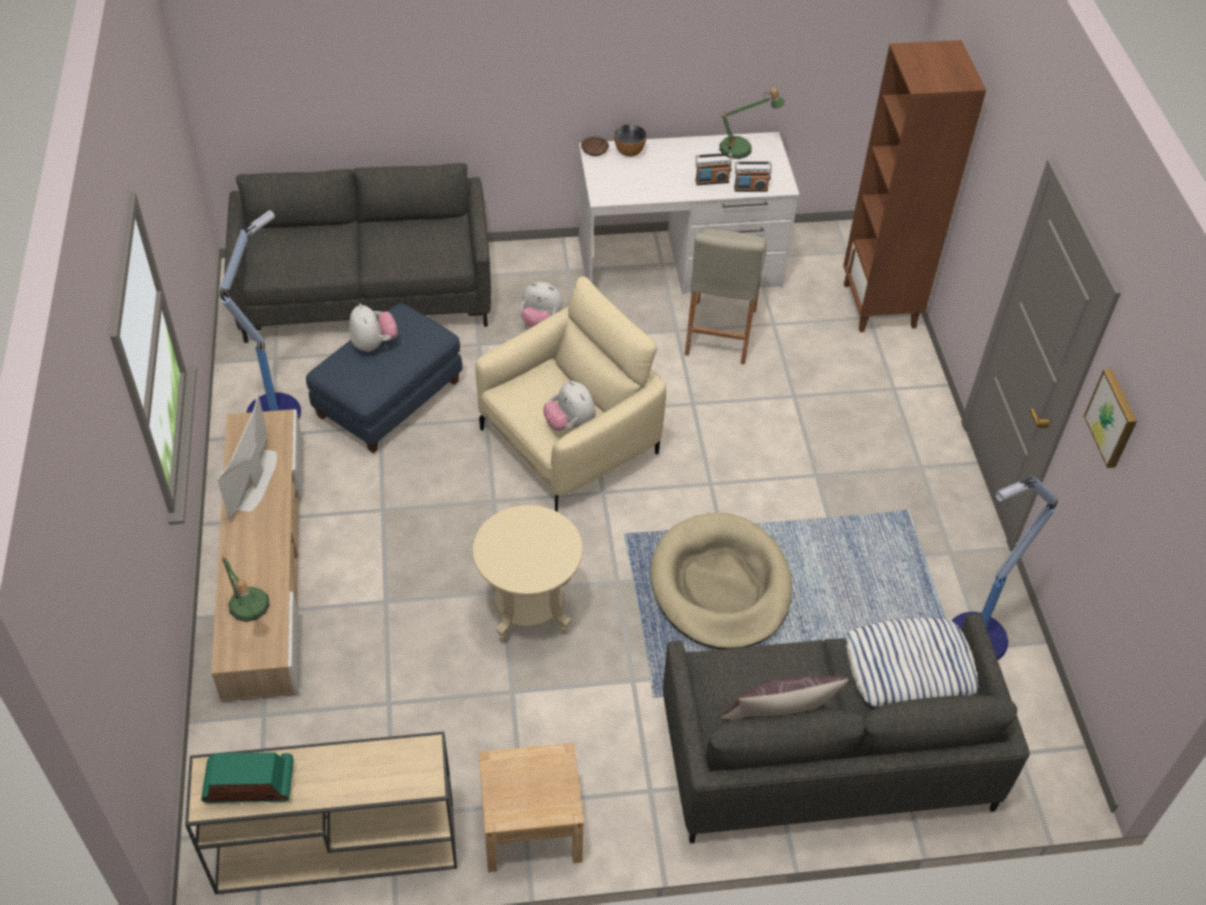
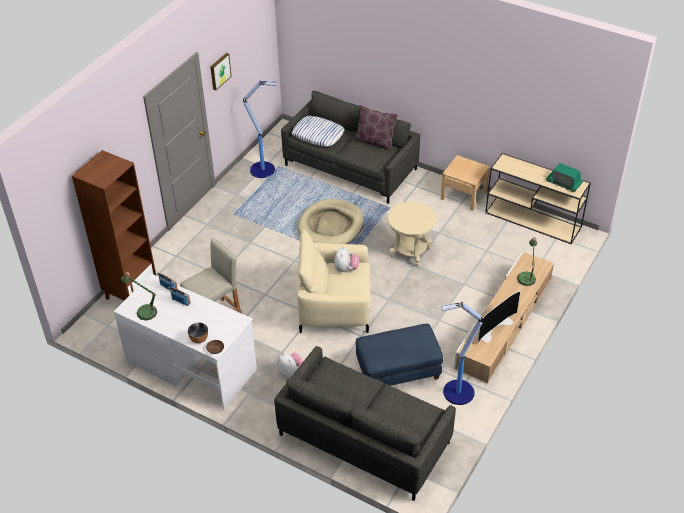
camera: 140 degrees left, 5 degrees down
plush toy [349,304,398,352] -> none

